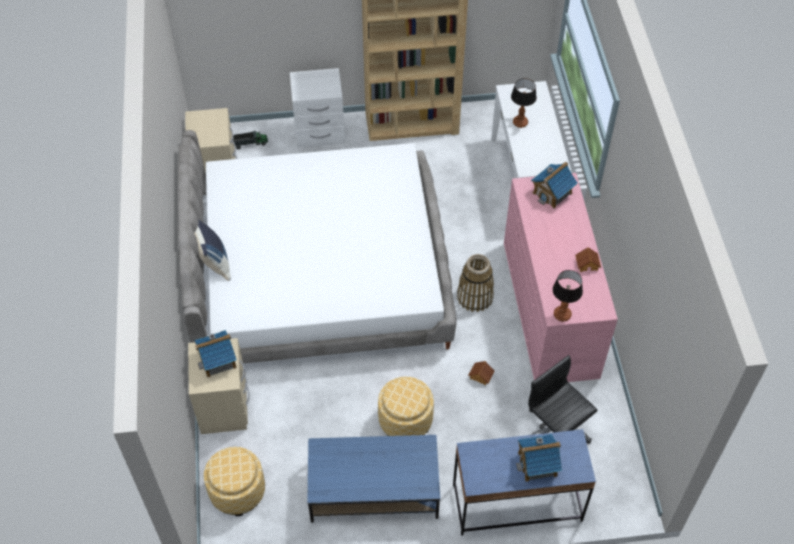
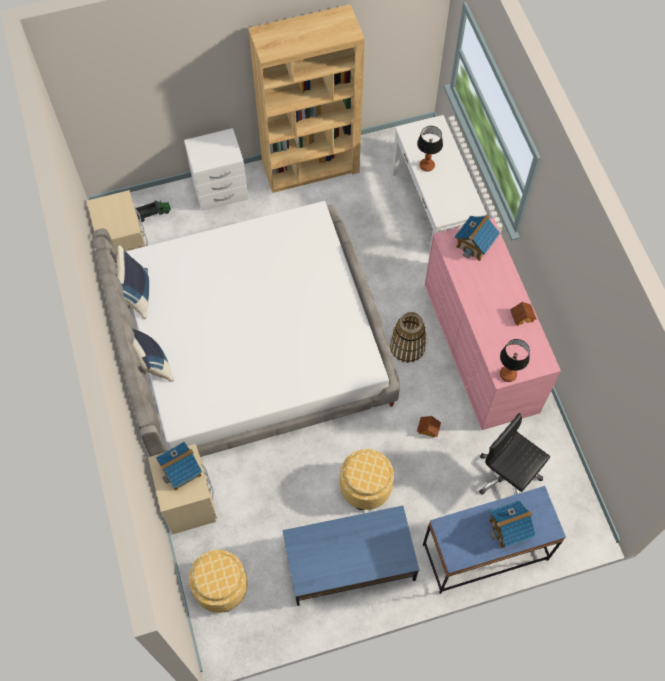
camera: 10 degrees left, 10 degrees up
none -> blue pillow [117,245,149,319]

